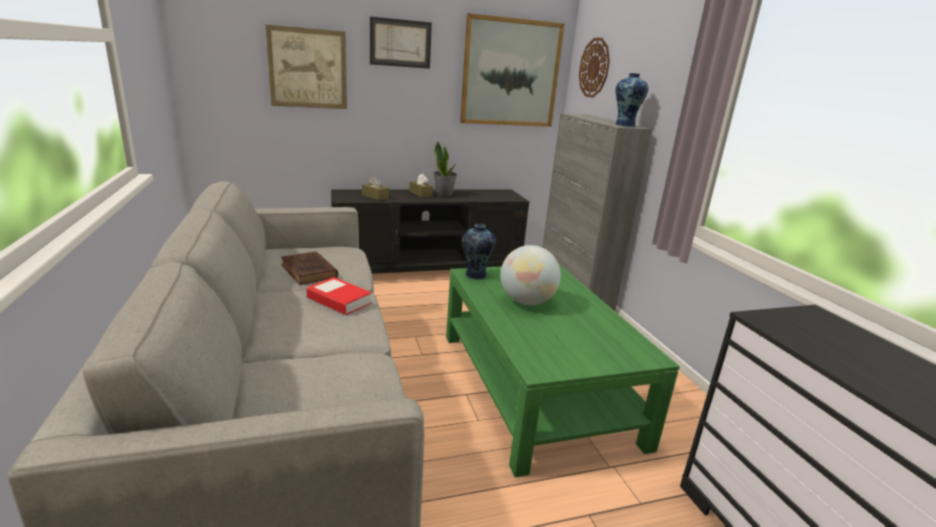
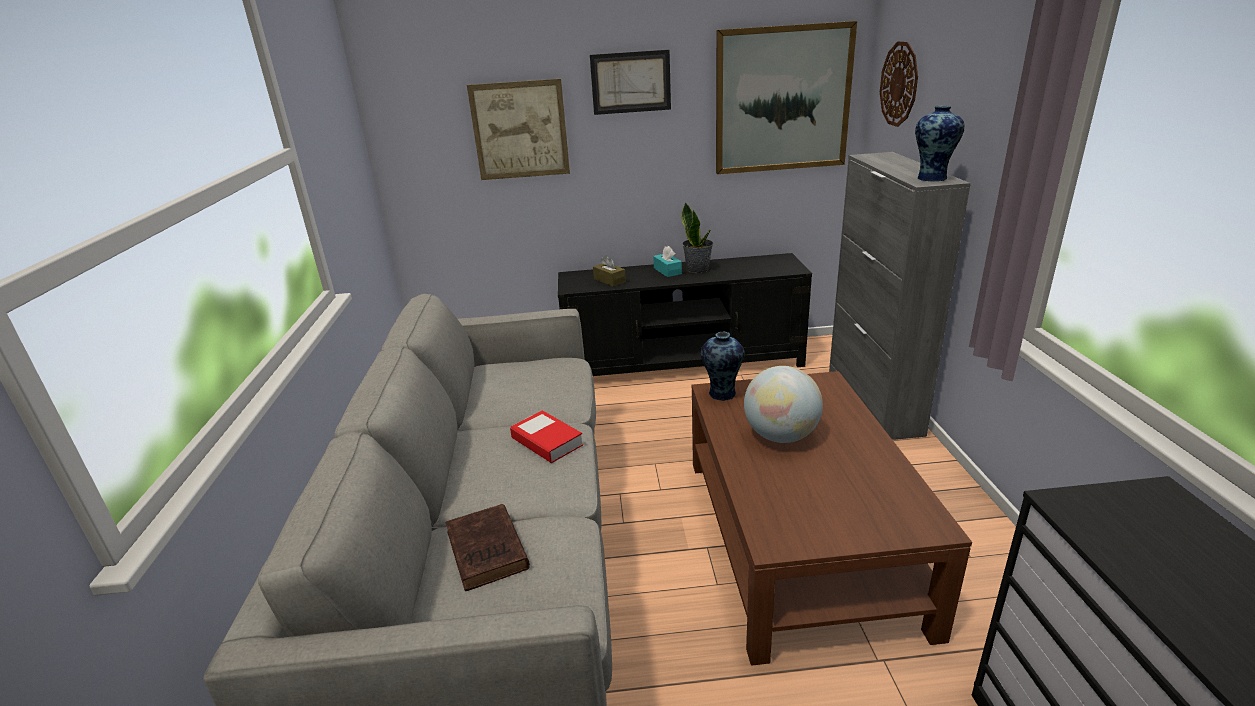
camera: 15 degrees right, 5 degrees up
brown book [281,251,338,285] -> brown book moved to [446,504,530,591]
brown tissue box [409,174,433,198] -> turquoise tissue box [653,246,682,277]
green coffee table [446,264,680,477] -> brown coffee table [691,371,972,666]

